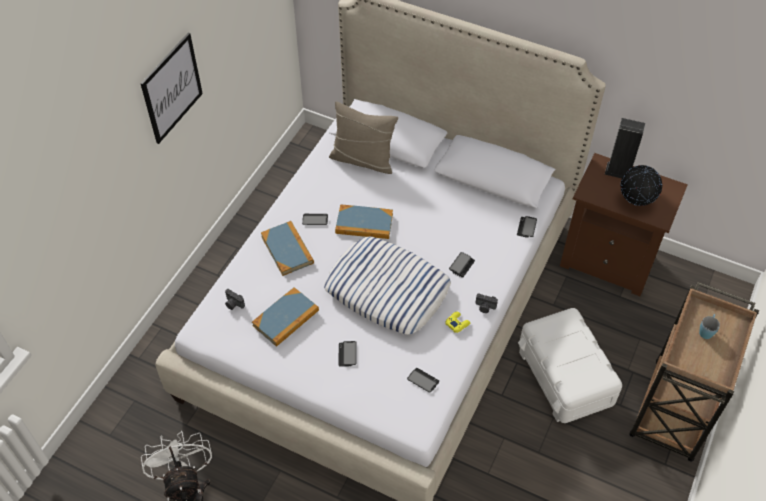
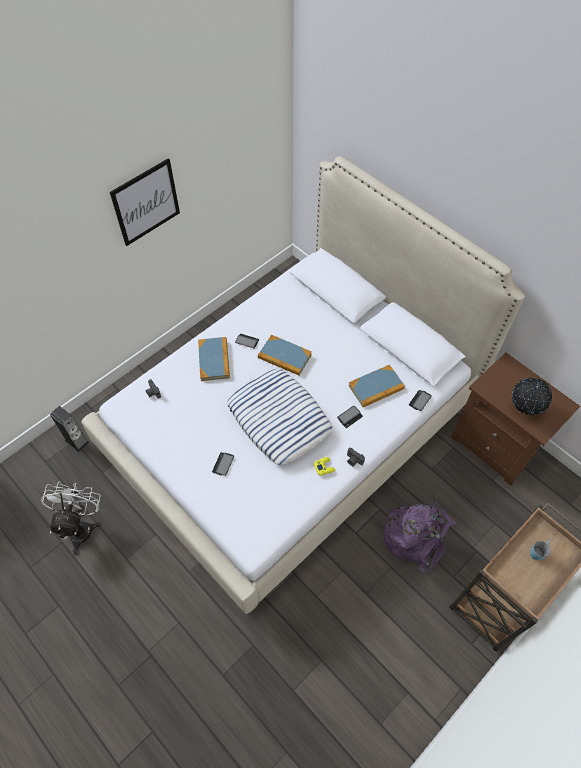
camera: 20 degrees right, 5 degrees up
book [252,287,319,347] -> book moved to [348,365,405,407]
beige pillow [329,102,398,174] -> none
phone [407,368,439,393] -> none
white storage box [518,308,622,423] -> purple backpack [384,501,457,573]
speaker [605,118,645,178] -> speaker moved to [50,406,89,452]

